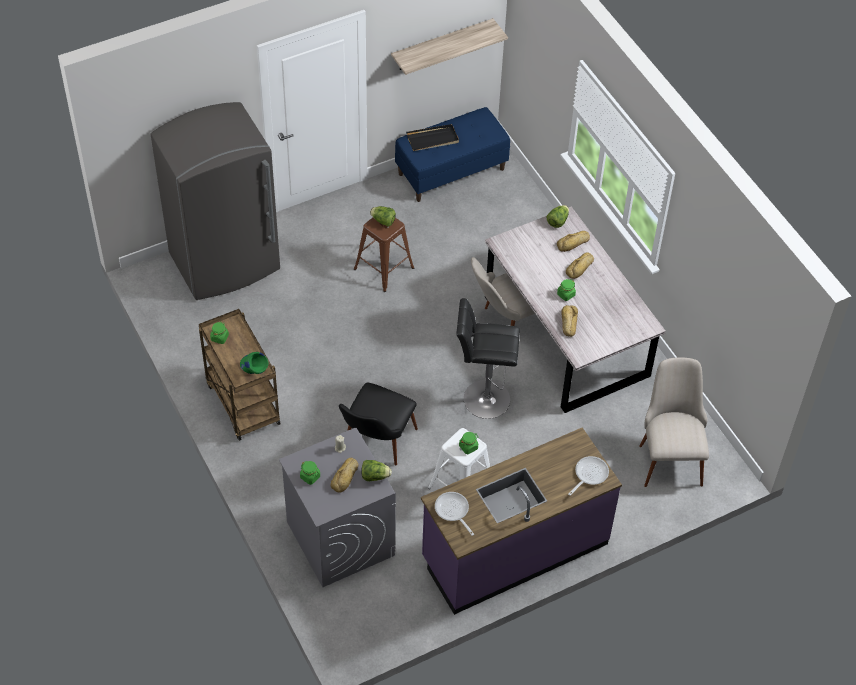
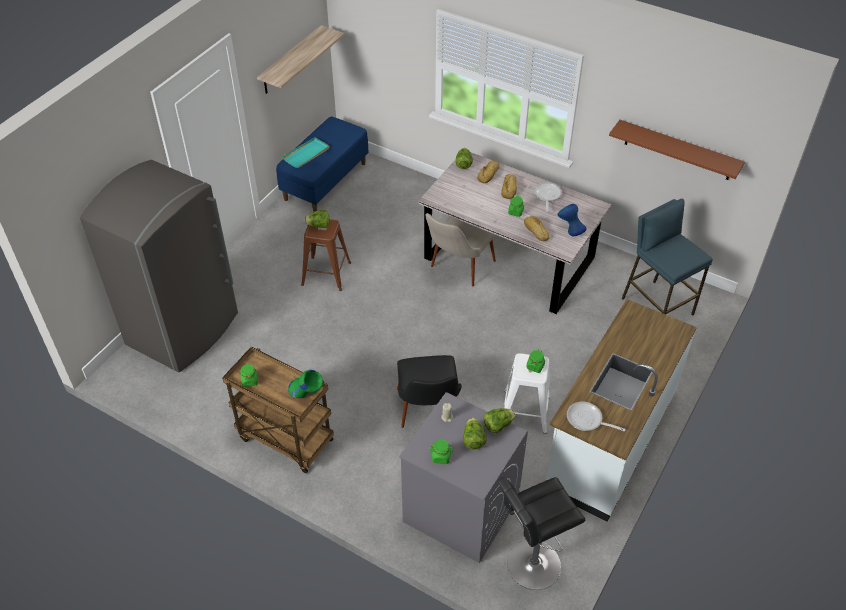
camera: 30 degrees left, 5 degrees down
bread [330,458,359,493] -> lettuce [463,418,487,449]
black tray [406,124,459,151] -> turquoise tray [282,137,330,168]
purple counter [421,427,622,615] -> white counter [545,299,697,521]
black stool [456,298,520,419] -> black stool moved to [497,477,585,590]
frying pan [568,456,609,496] -> frying pan moved to [534,182,562,212]
beige chair [639,357,709,487] -> blue stool [622,199,713,316]
none -> blue vase [558,204,587,236]
none -> brown shelf [609,120,745,180]

